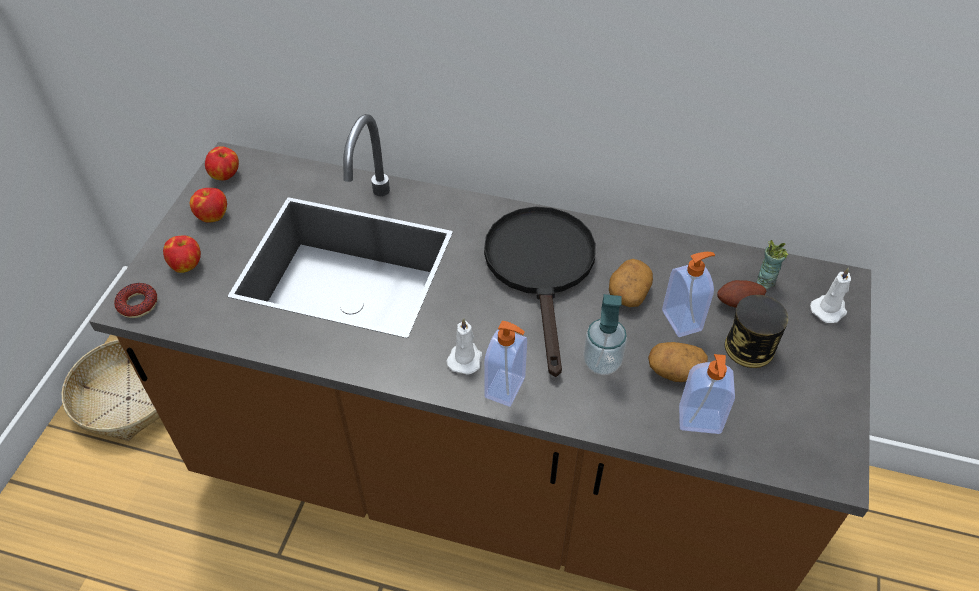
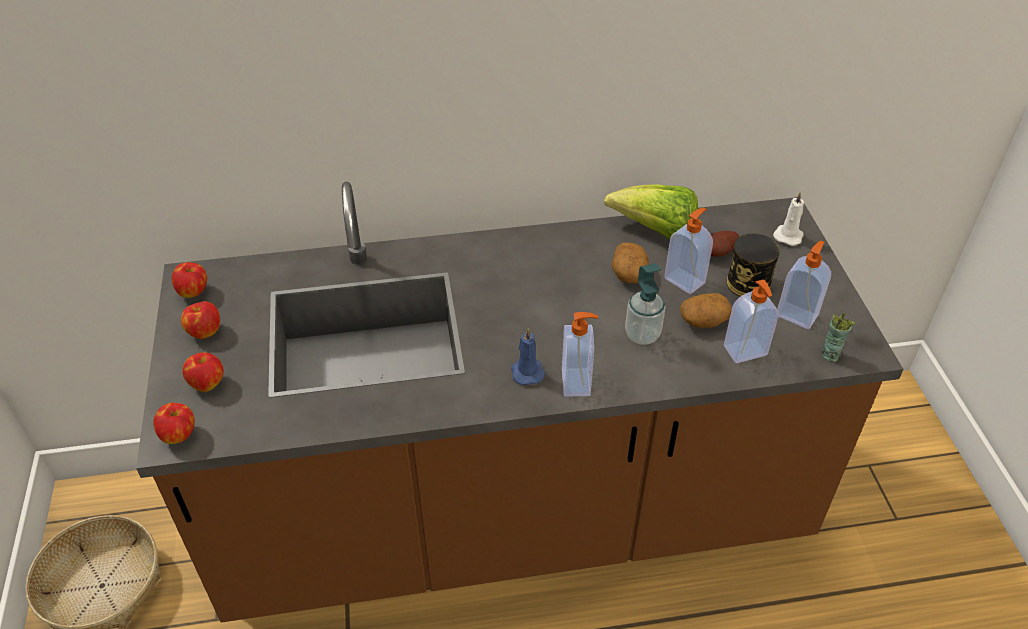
camera: 25 degrees left, 5 degrees down
donut [114,283,157,318] -> apple [153,403,195,444]
white candle [447,318,482,375] -> blue candle [511,328,545,385]
black frying pan [484,207,596,377] -> none
cup [757,240,788,289] -> cup moved to [821,313,856,362]
none -> lettuce [604,184,698,239]
none -> soap dispenser [777,241,831,329]

